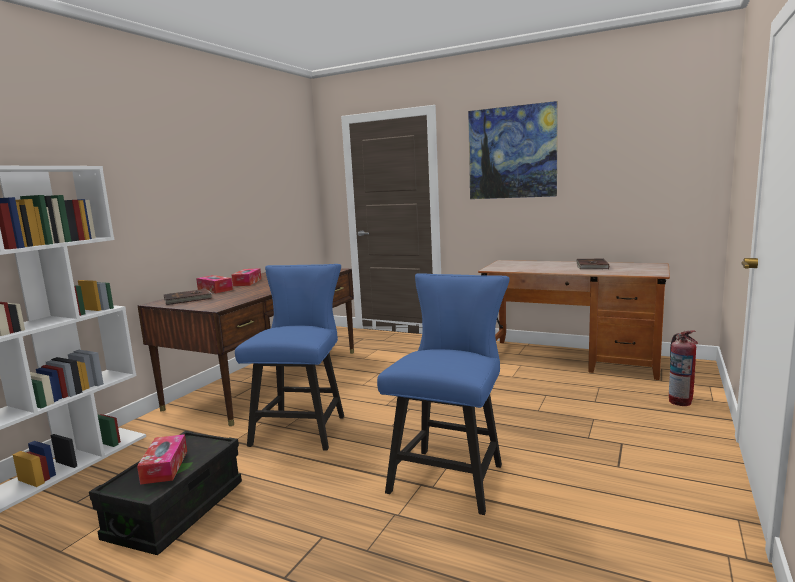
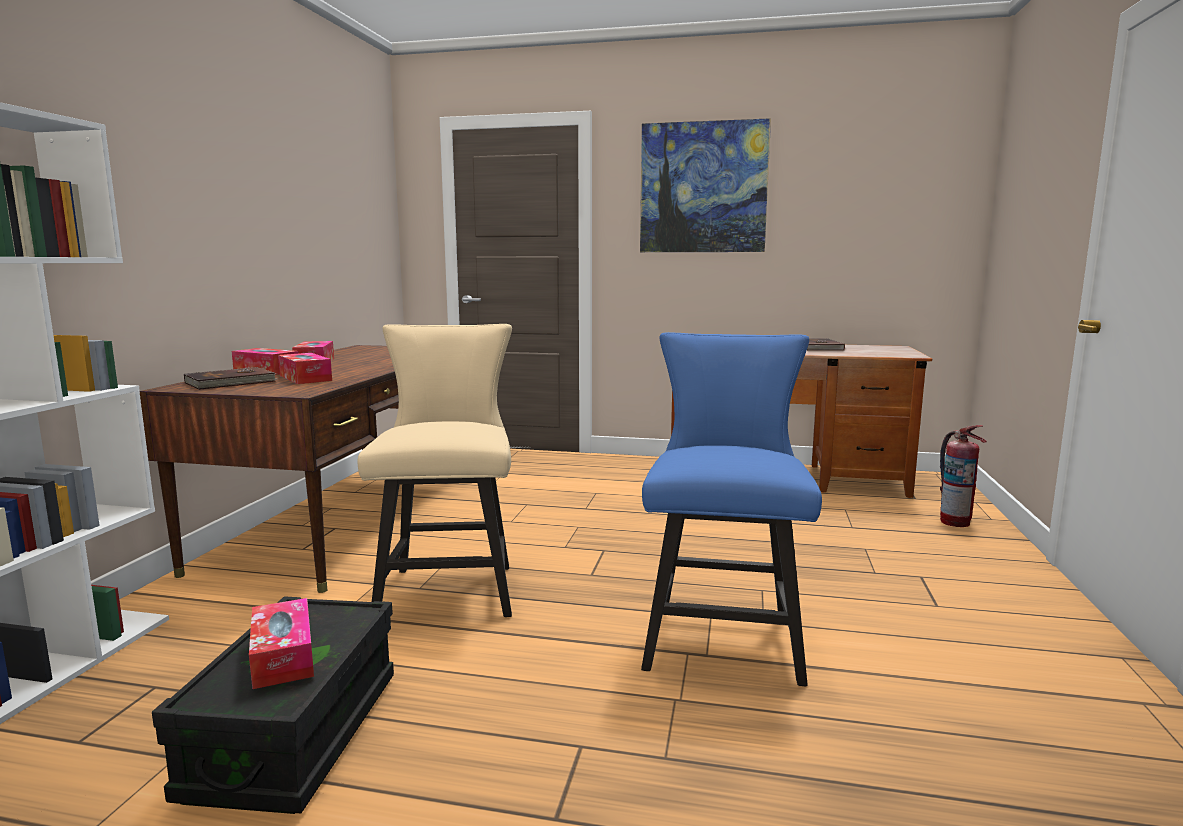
camera: 15 degrees left, 0 degrees up
blue chair [235,264,344,451] -> beige chair [358,324,512,617]
none -> tissue box [278,353,332,384]

